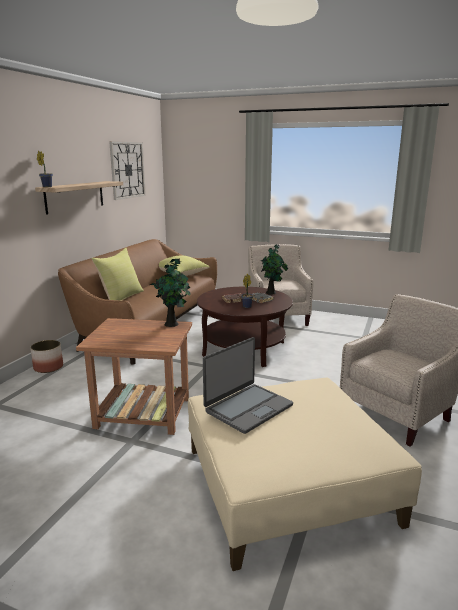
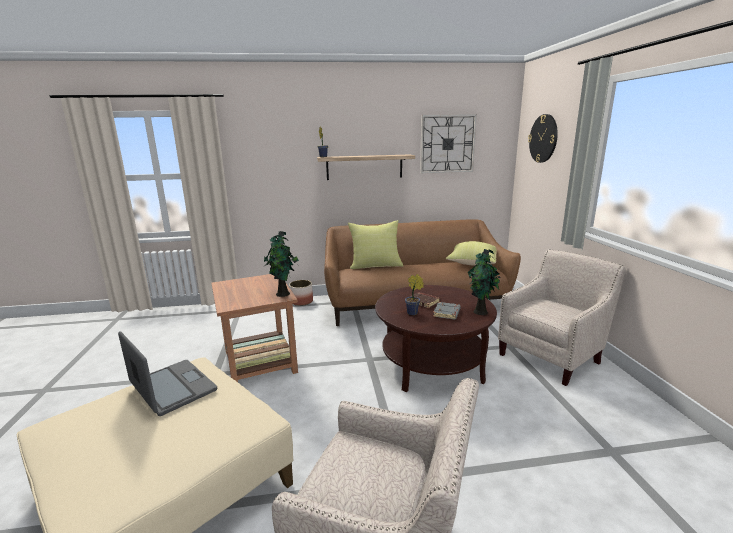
camera: 60 degrees right, 0 degrees up
laptop [203,337,293,434] -> laptop turned 150 degrees counterclockwise [118,331,217,416]
none -> wall clock [528,114,558,163]

